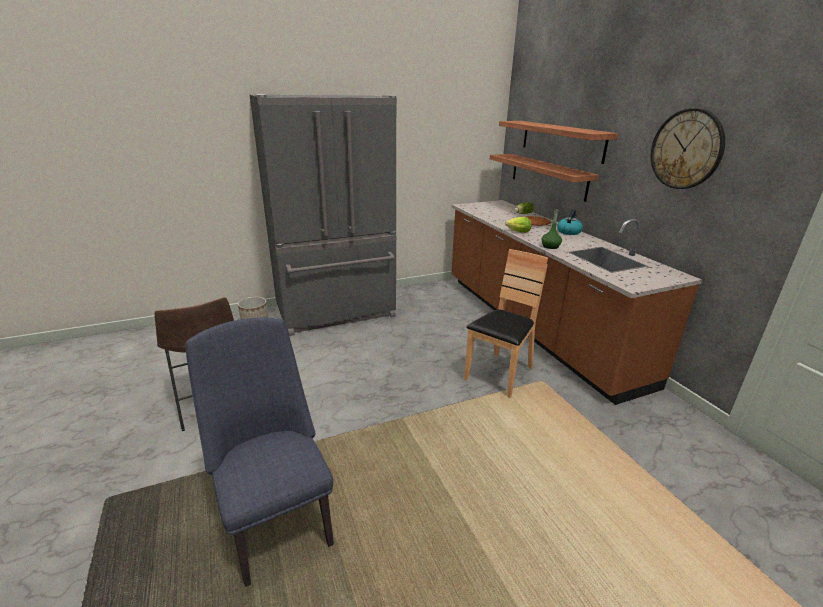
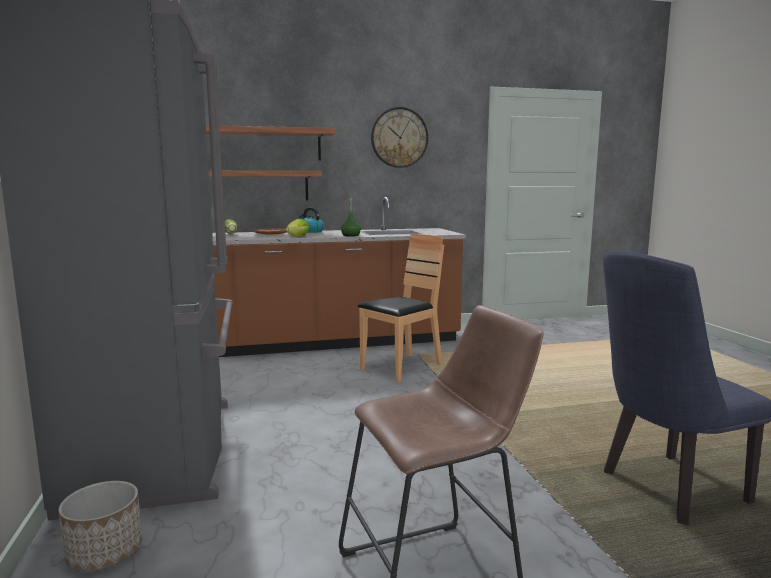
camera: 80 degrees left, 15 degrees down
brown chair [464,249,548,398] -> brown chair turned 90 degrees clockwise [357,234,444,383]

